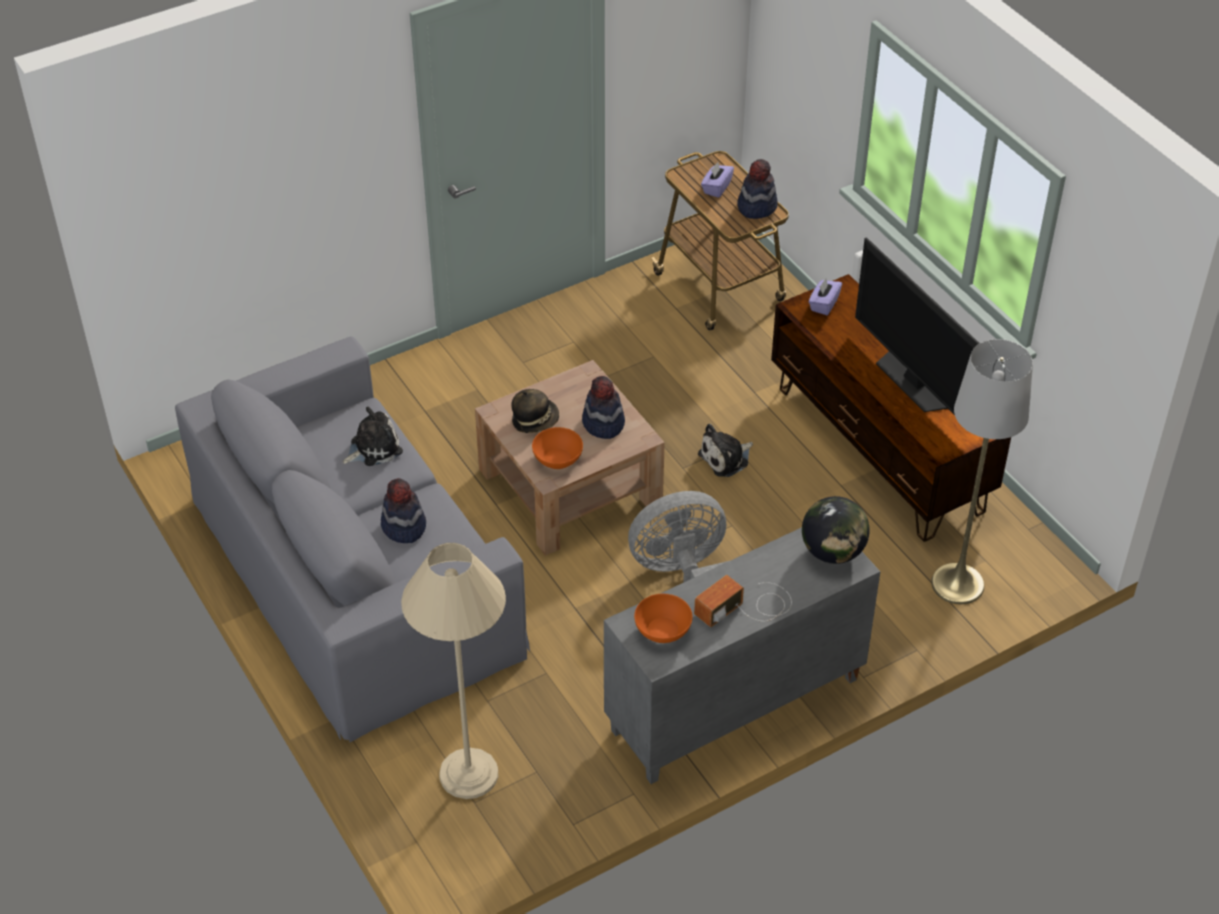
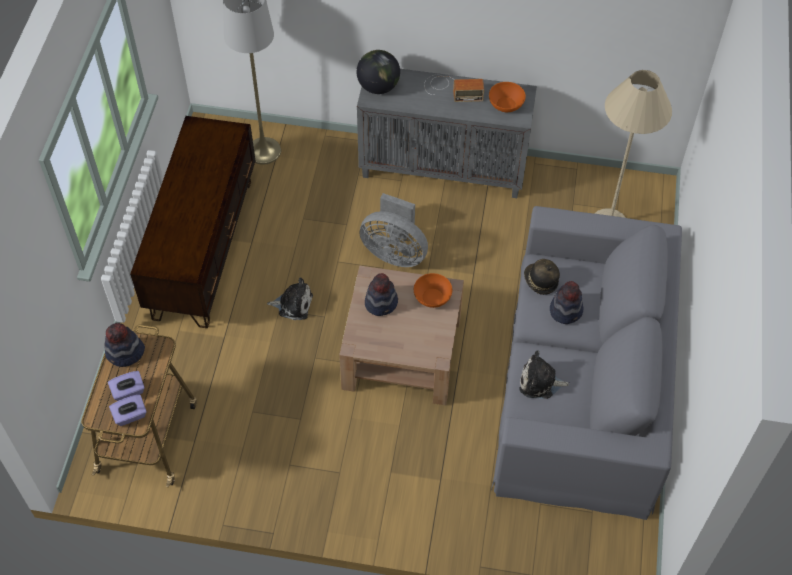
camera: 140 degrees left, 10 degrees up
hat [511,389,559,433] -> hat moved to [524,259,560,295]
purple tissue box [809,278,842,315] -> purple tissue box moved to [109,394,147,426]
television [855,237,979,415] -> none

